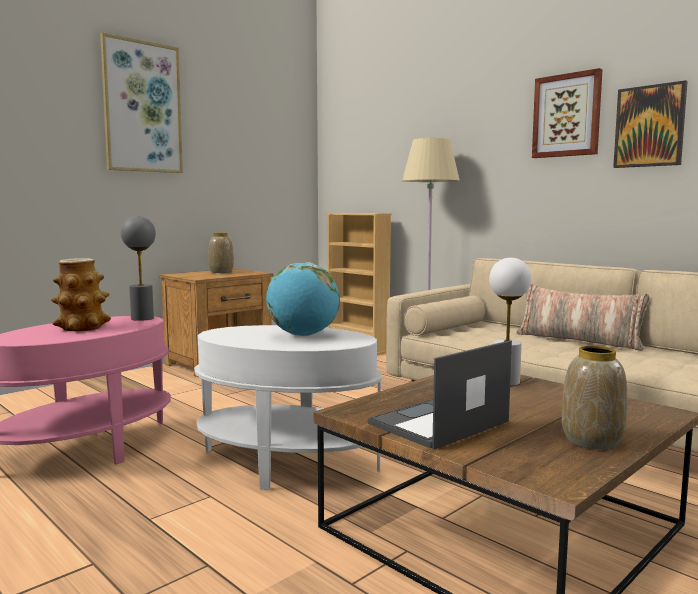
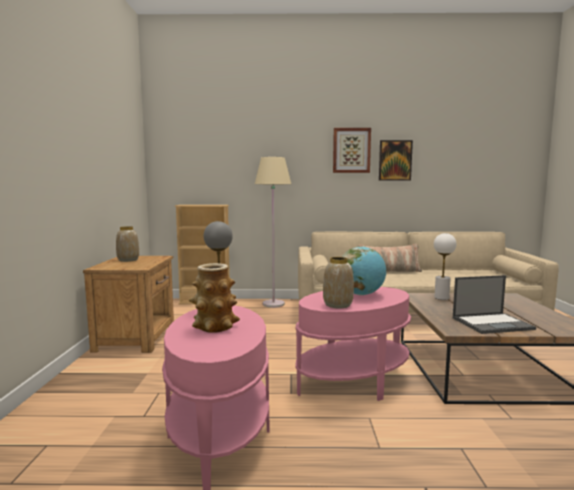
camera: 45 degrees left, 0 degrees up
picture [100,32,183,173] -> none
white side table [194,325,382,490] -> pink side table [295,287,411,401]
laptop [368,340,512,450] -> laptop turned 105 degrees counterclockwise [453,275,536,334]
vase [562,346,627,449] -> vase moved to [323,257,354,308]

